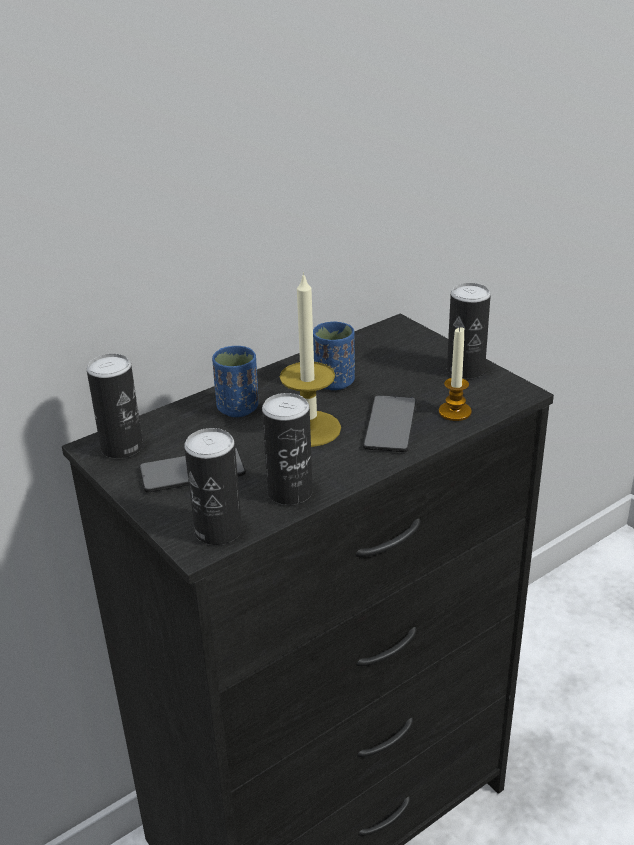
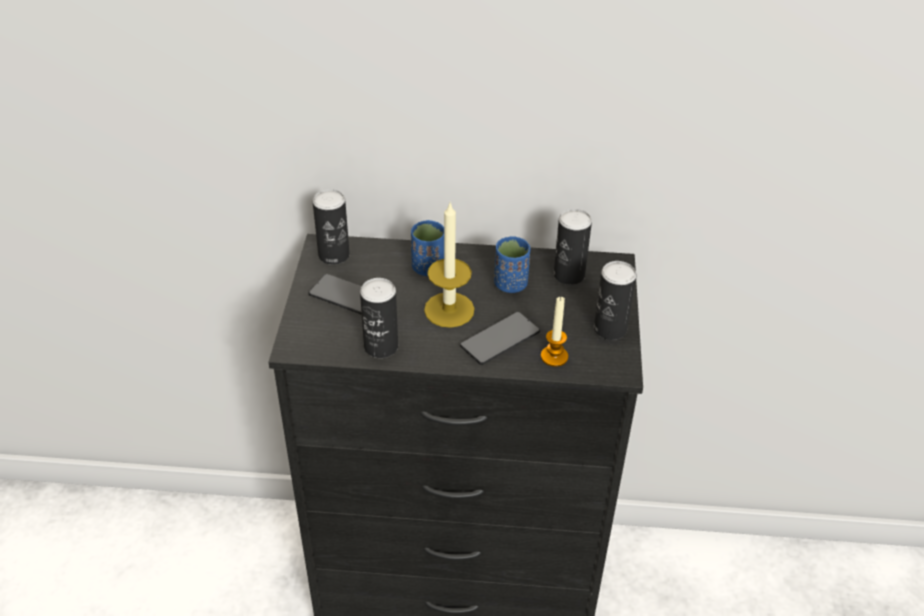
camera: 40 degrees right, 10 degrees up
can [184,428,242,545] -> can moved to [553,209,592,285]

